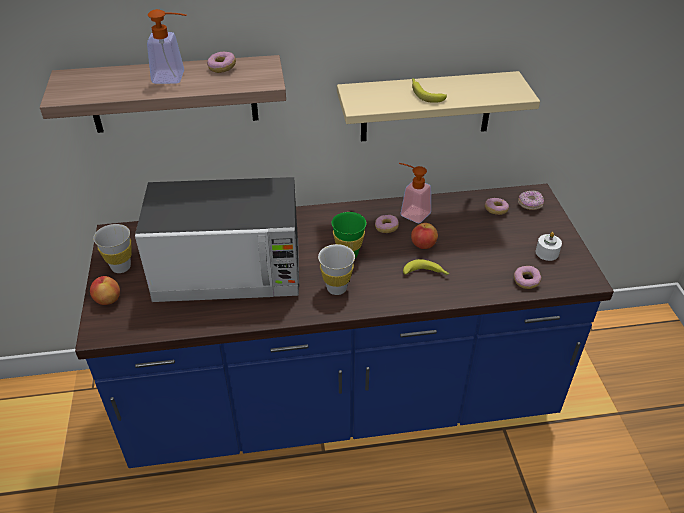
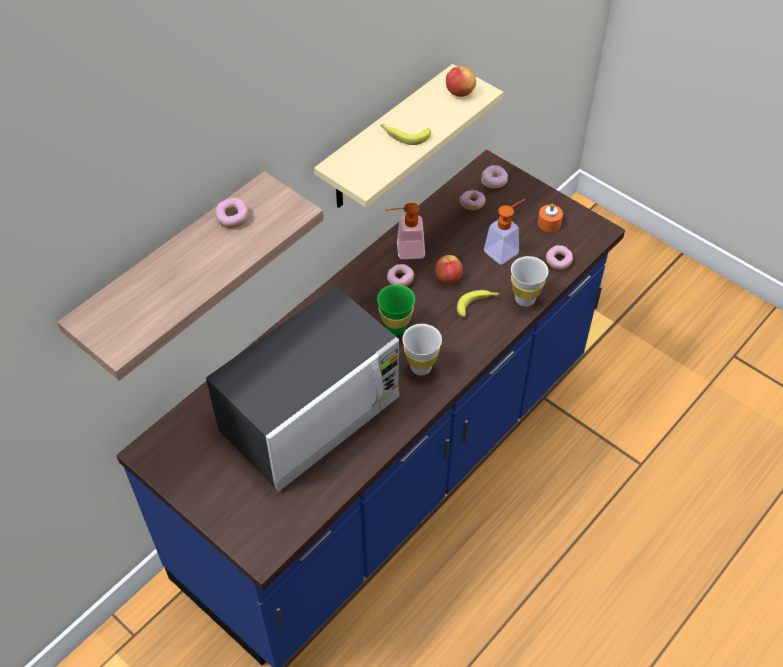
camera: 40 degrees left, 10 degrees up
apple [90,276,120,305] -> apple moved to [446,66,476,97]
white cup [93,224,132,273] -> white cup moved to [511,256,548,307]
soap dispenser [147,9,187,84] -> soap dispenser moved to [484,199,526,265]
white candle [535,232,562,261] -> orange candle [538,203,563,232]

